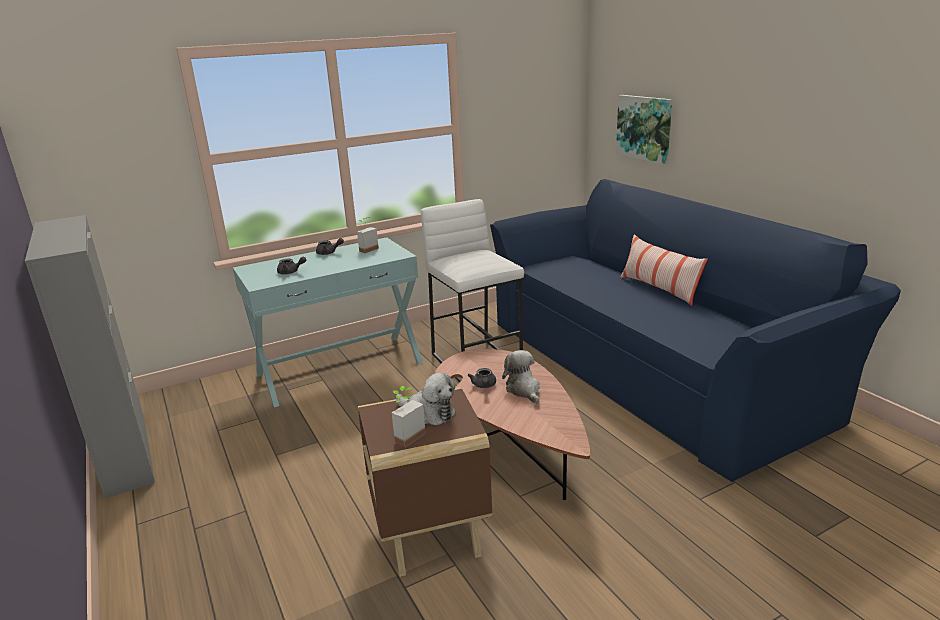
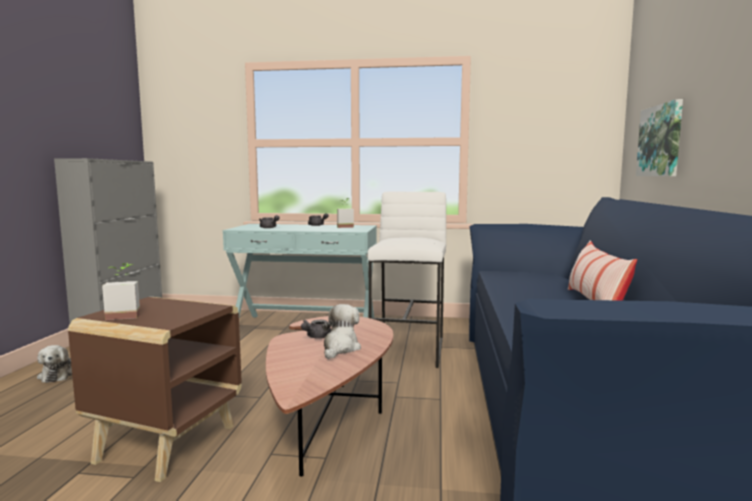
camera: 35 degrees right, 15 degrees down
plush toy [396,372,456,425] -> plush toy moved to [37,345,72,383]

